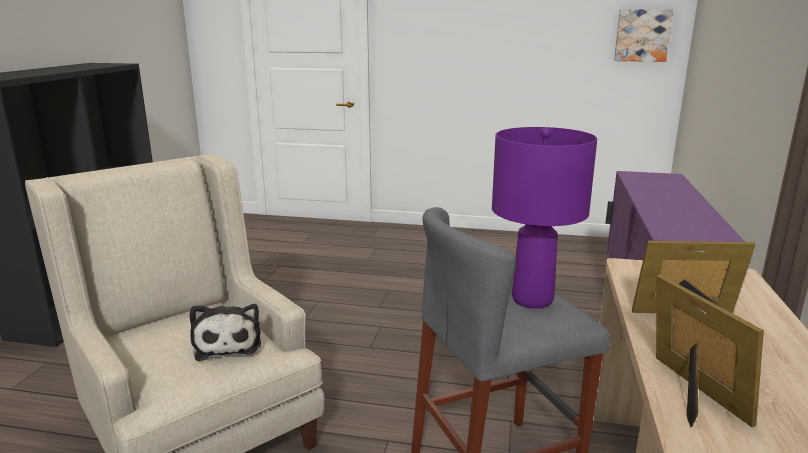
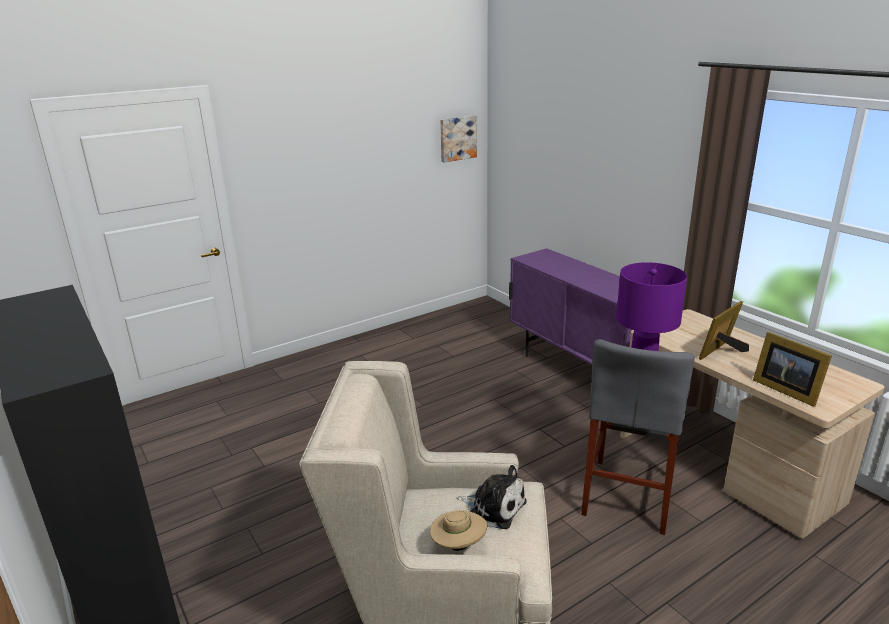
camera: 45 degrees left, 5 degrees up
picture frame [656,274,764,427] -> picture frame turned 150 degrees counterclockwise [753,332,832,407]
none -> beige hat [430,506,487,551]

